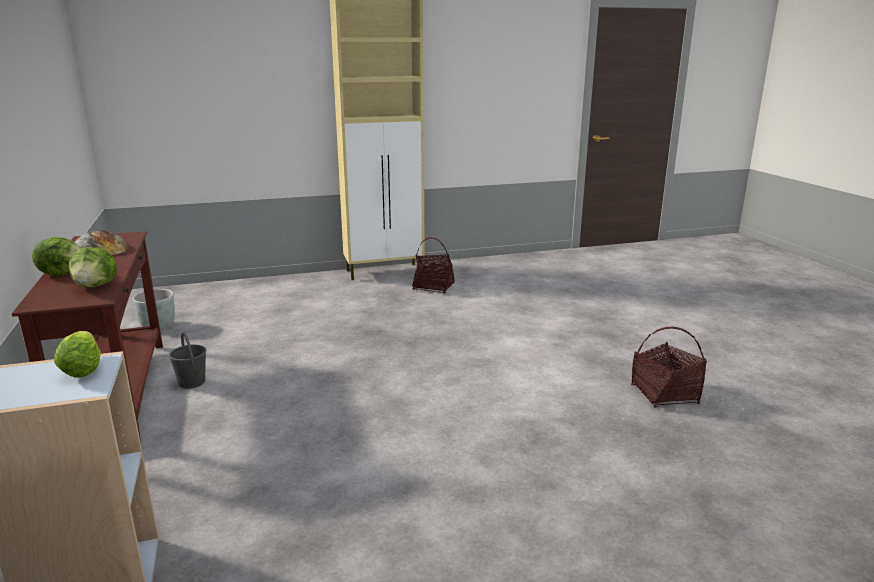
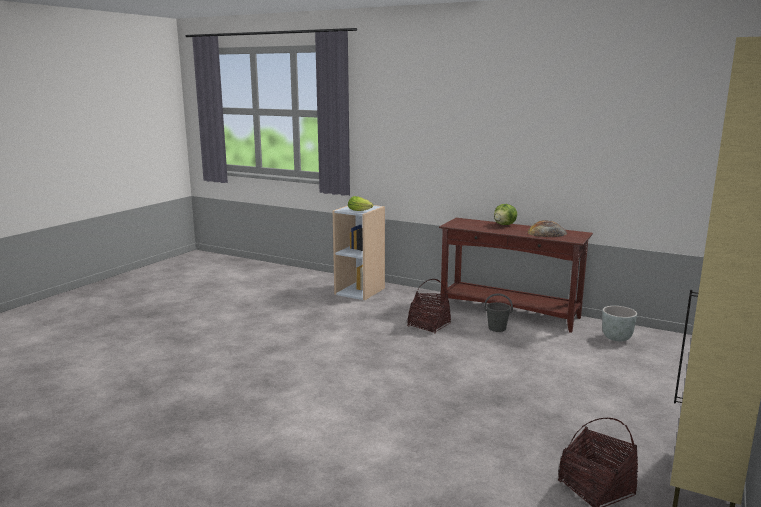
camera: 135 degrees right, 5 degrees down
lettuce [69,247,117,288] -> none
basket [631,327,707,408] -> basket moved to [407,279,451,334]

